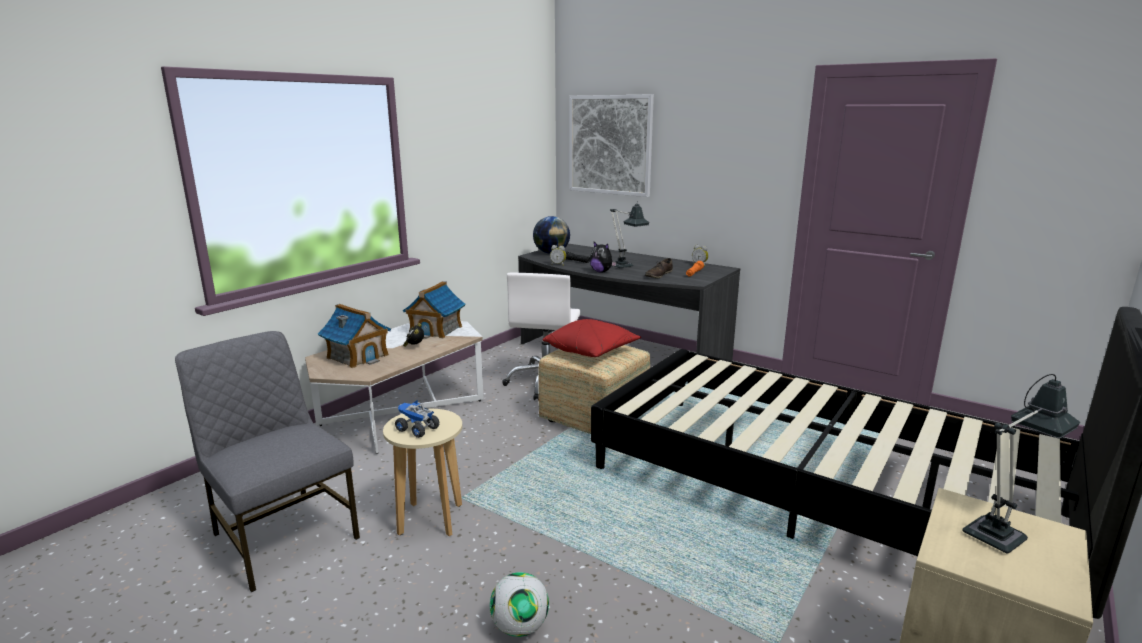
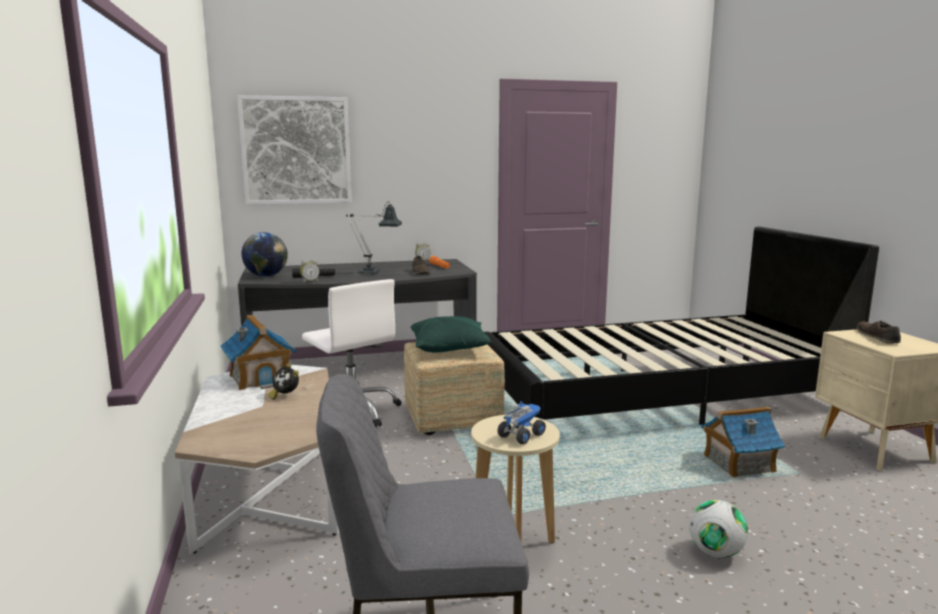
camera: 50 degrees left, 5 degrees down
toy house [318,304,391,368] -> toy house moved to [701,406,785,477]
toy truck [395,400,440,438] -> toy truck turned 150 degrees clockwise [497,401,546,444]
red pillow [542,319,641,357] -> green pillow [411,316,492,353]
plush toy [590,242,617,273] -> none
table lamp [962,374,1080,554] -> brown shoe [857,321,901,344]

